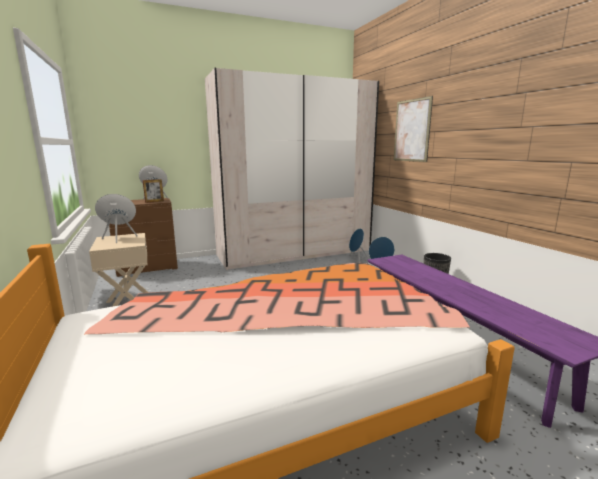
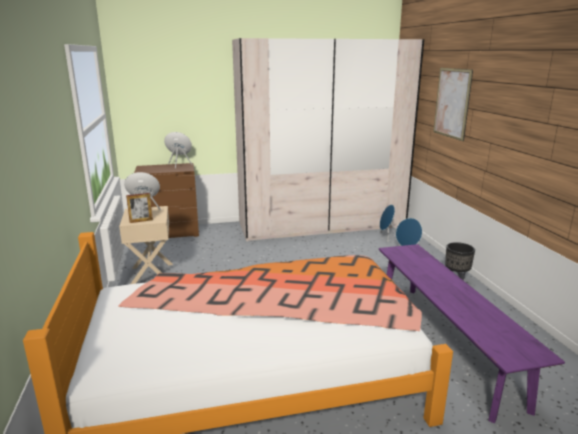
camera: 10 degrees right, 5 degrees up
picture frame [143,179,164,203] -> picture frame moved to [126,193,153,223]

